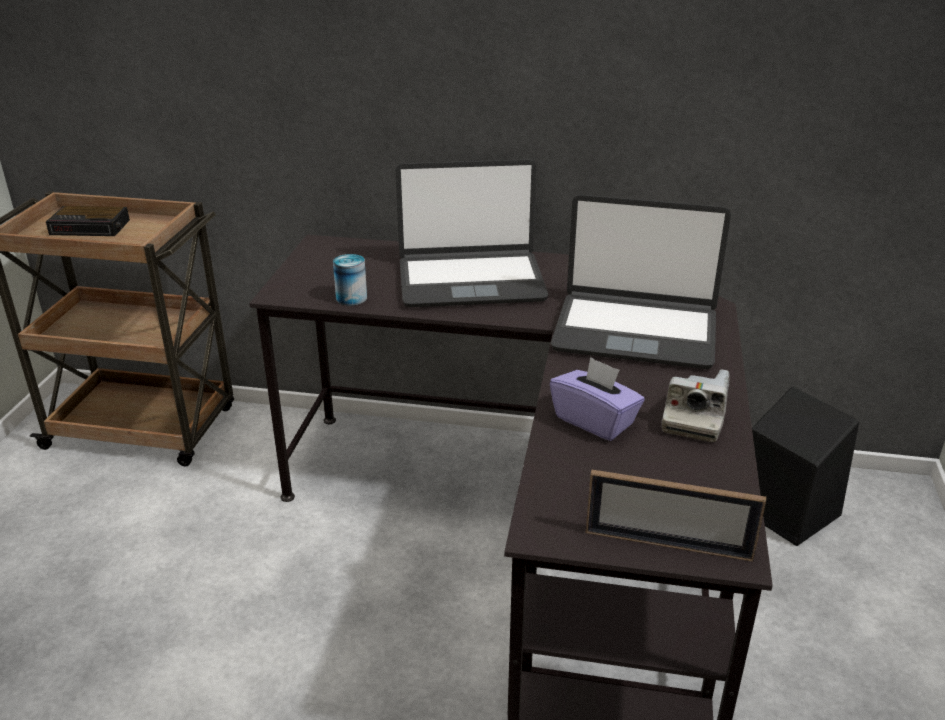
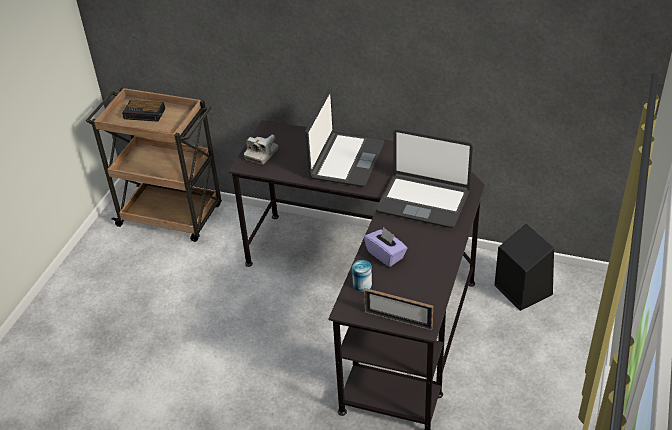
camera: 10 degrees right, 10 degrees up
can [333,254,367,305] -> can moved to [352,260,372,292]
laptop [396,159,549,307] -> laptop turned 75 degrees counterclockwise [305,89,384,187]
camera [662,369,730,442] -> camera moved to [244,135,278,165]

